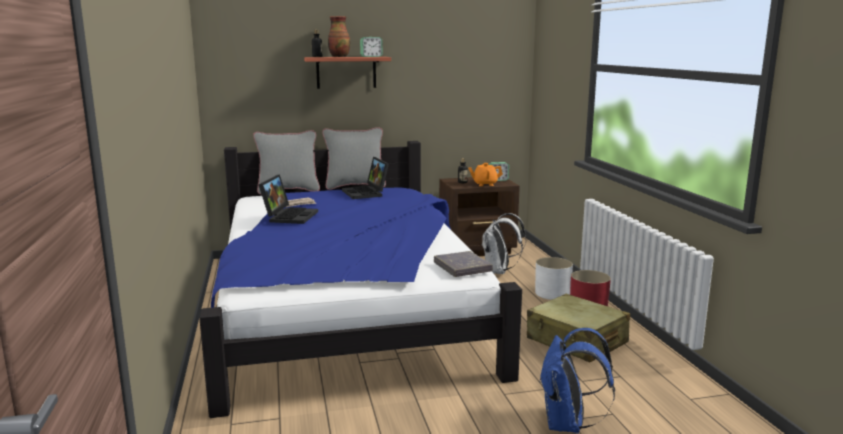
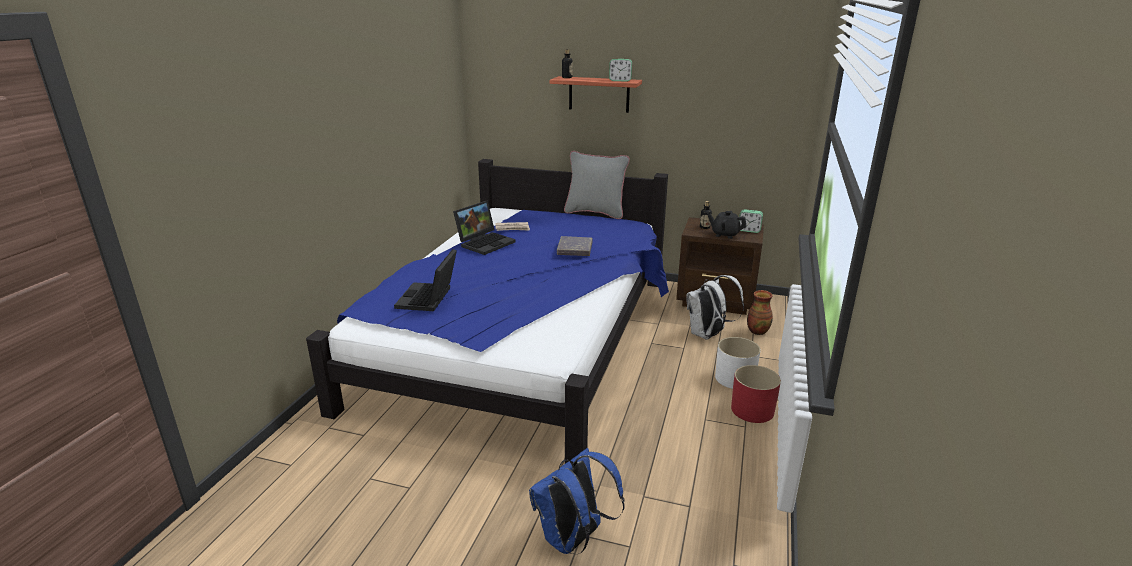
camera: 30 degrees right, 10 degrees up
grey pillow [253,130,320,195] -> none
vase [328,16,350,57] -> vase moved to [747,290,773,335]
laptop [342,157,389,199] -> laptop moved to [394,249,457,311]
grey book [434,251,493,277] -> grey book moved to [557,236,592,256]
orange teapot [468,163,503,186] -> black teapot [707,211,747,239]
beige suitcase [527,294,630,362] -> none

